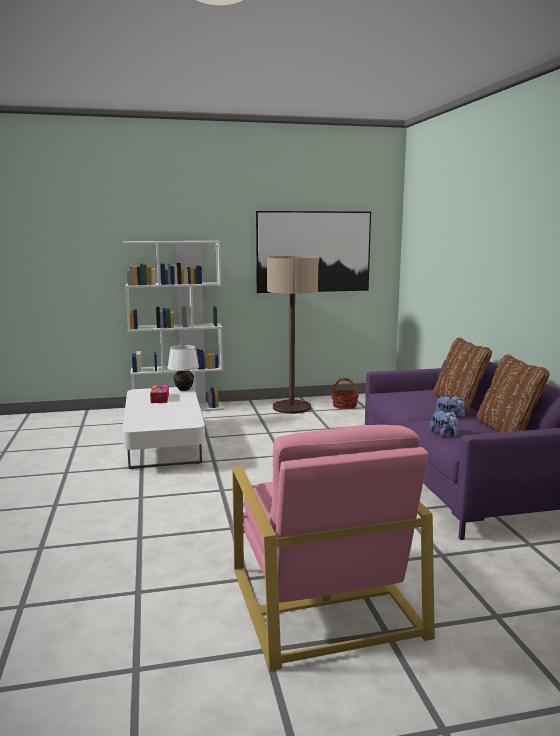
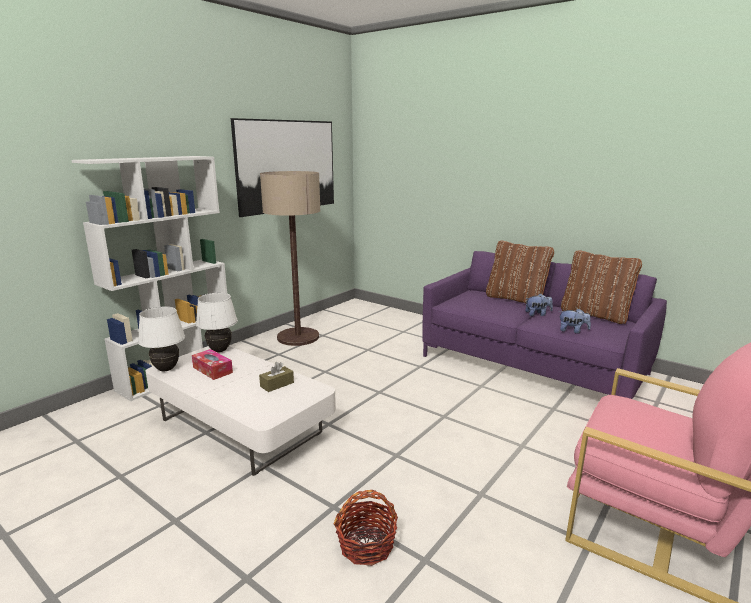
camera: 40 degrees left, 5 degrees up
basket [331,378,359,409] -> basket moved to [334,490,398,566]
none -> white table lamp [138,307,185,371]
none -> brown tissue box [259,362,294,392]

